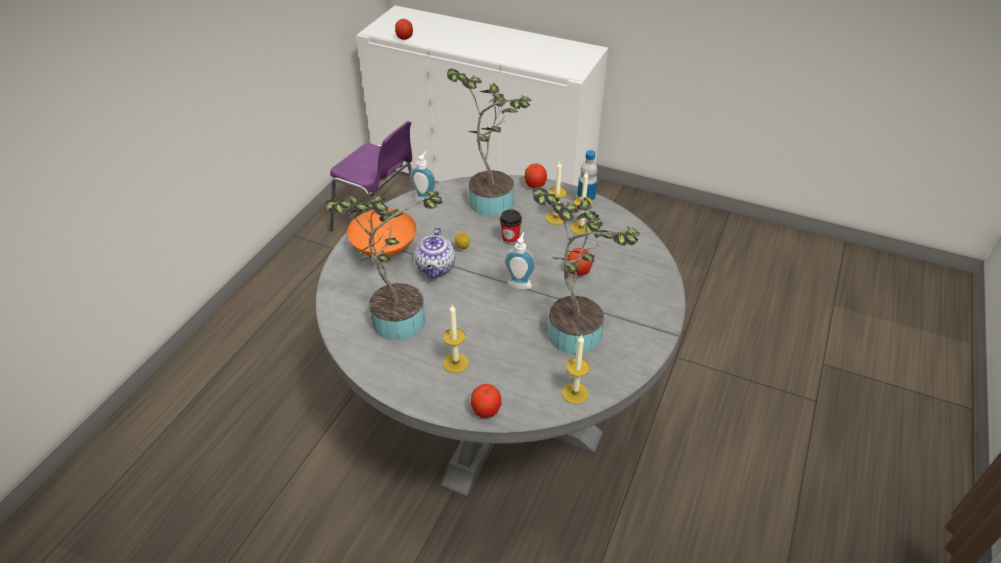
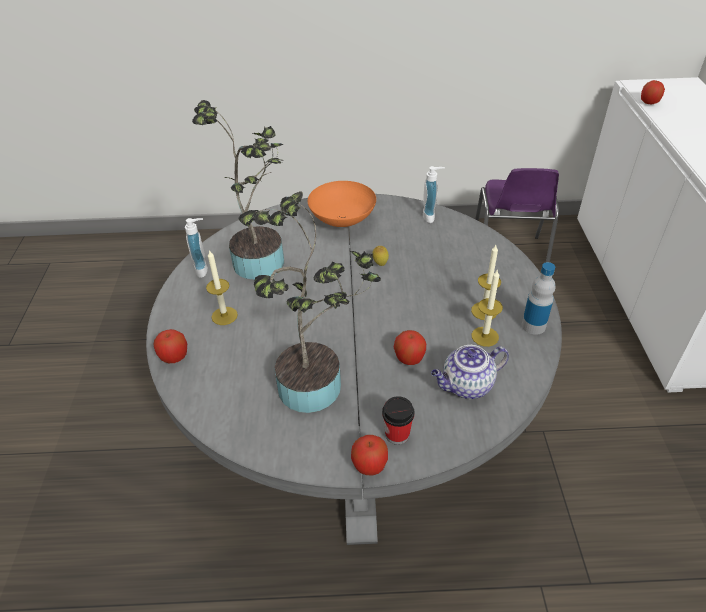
camera: 65 degrees right, 0 degrees up
teapot [414,227,455,279] -> teapot moved to [431,345,509,399]
potted plant [447,69,532,216] -> none
cup [500,210,522,245] -> cup moved to [382,396,415,445]
soap dispenser [504,232,536,289] -> soap dispenser moved to [185,218,208,278]
apple [524,163,547,188] -> apple moved to [351,435,388,476]
candle [562,334,590,404] -> none

